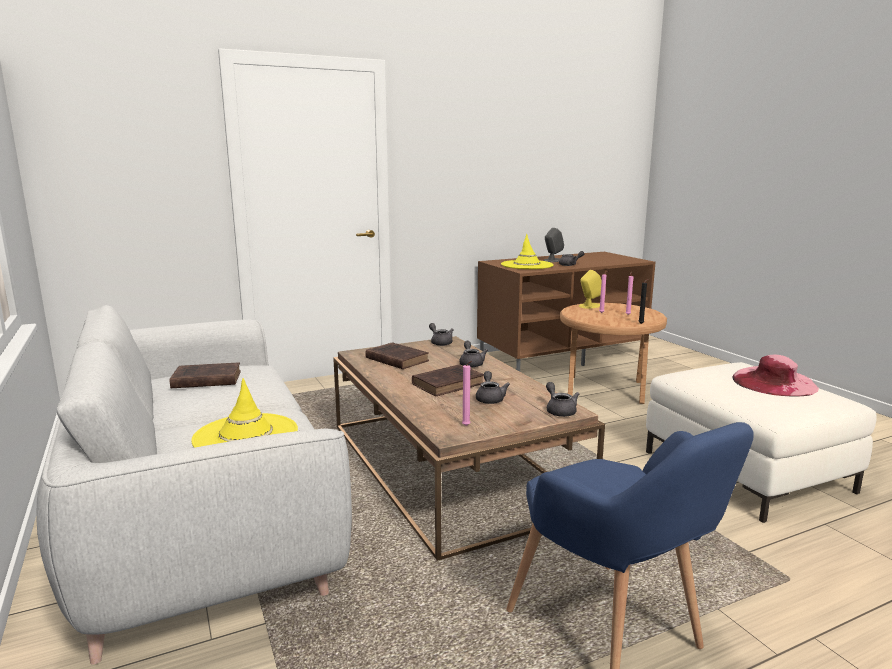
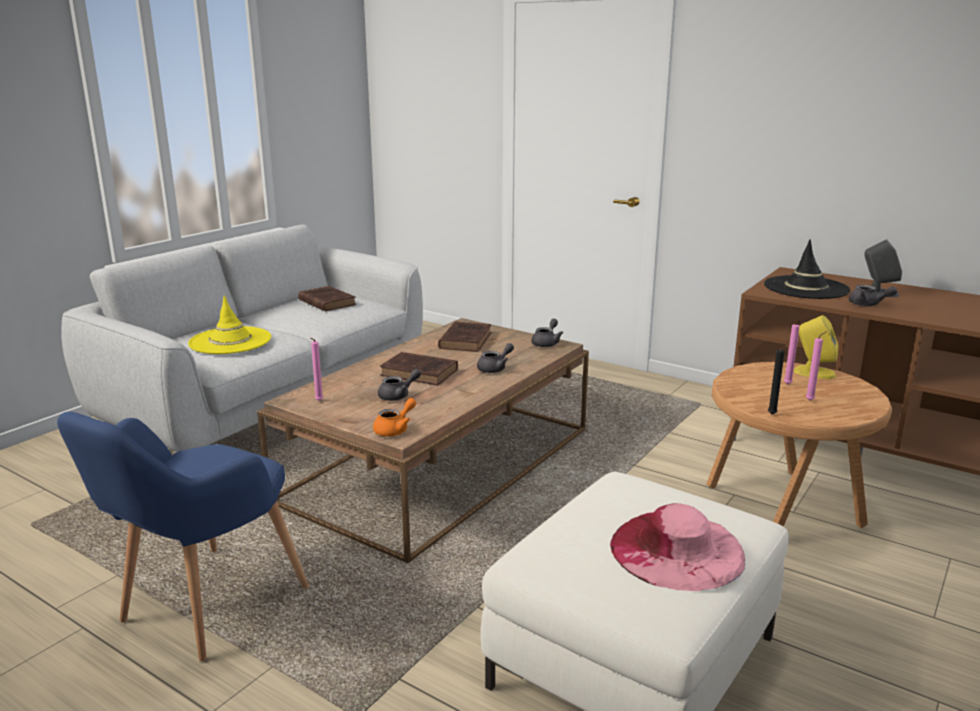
camera: 60 degrees right, 5 degrees up
yellow hat [501,234,554,269] -> black hat [764,239,850,299]
grey teapot [546,382,579,417] -> orange teapot [373,398,416,437]

